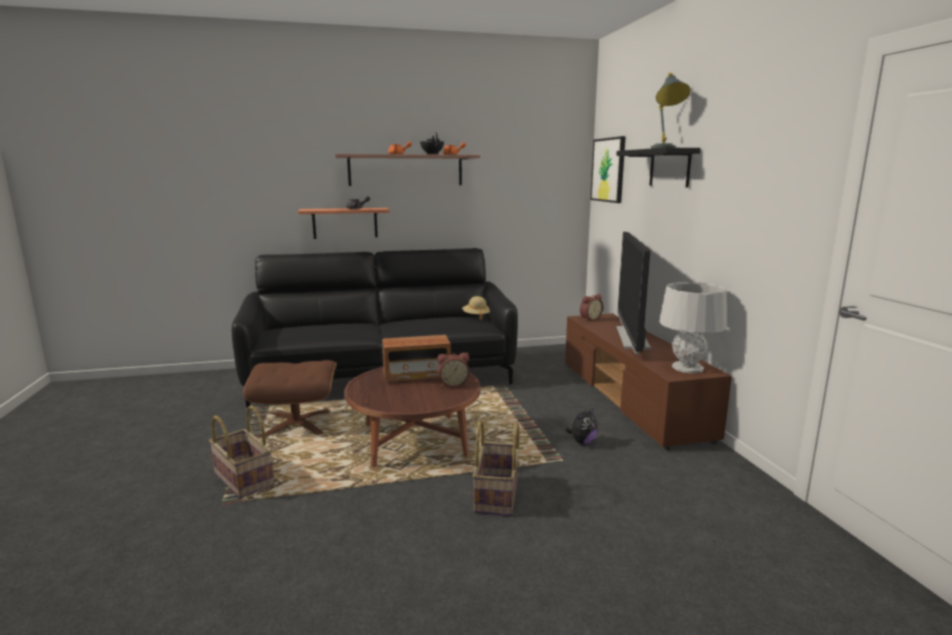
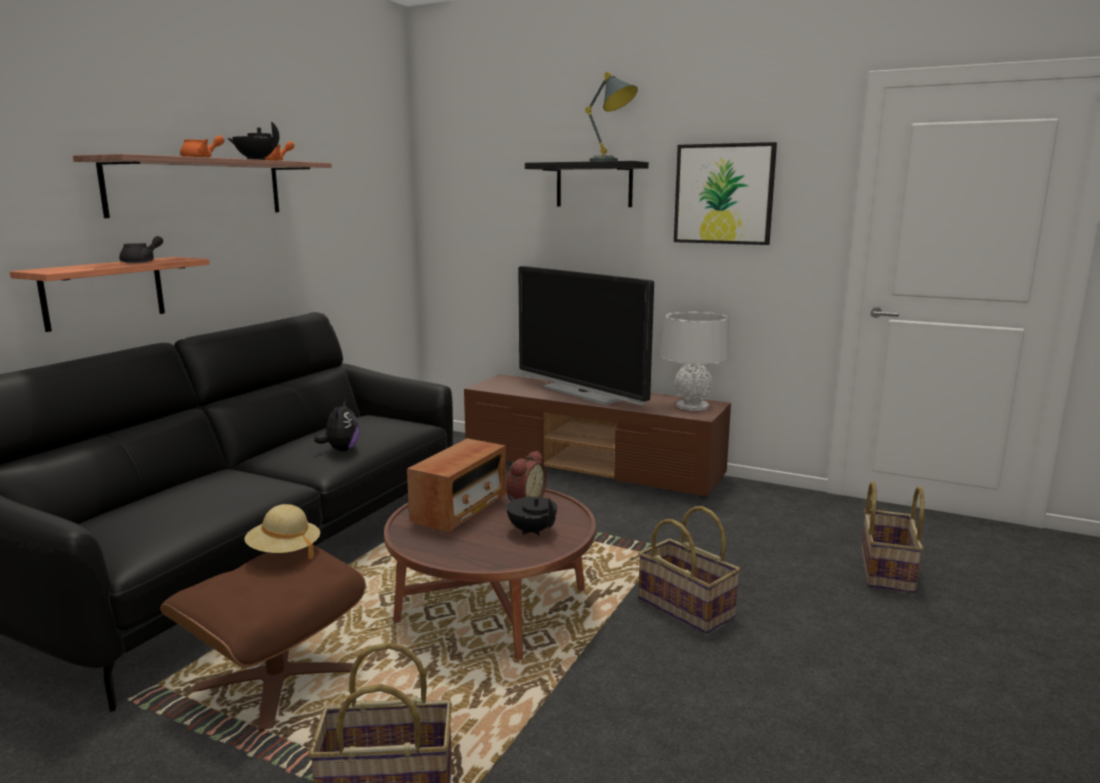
camera: 50 degrees left, 0 degrees up
beige hat [462,296,490,320] -> beige hat moved to [244,504,320,559]
plush toy [565,407,598,445] -> plush toy moved to [314,400,359,451]
alarm clock [580,294,603,321] -> none
picture [590,136,626,203] -> picture moved to [674,142,777,245]
none -> black teapot [506,495,557,535]
none -> basket [861,481,924,593]

